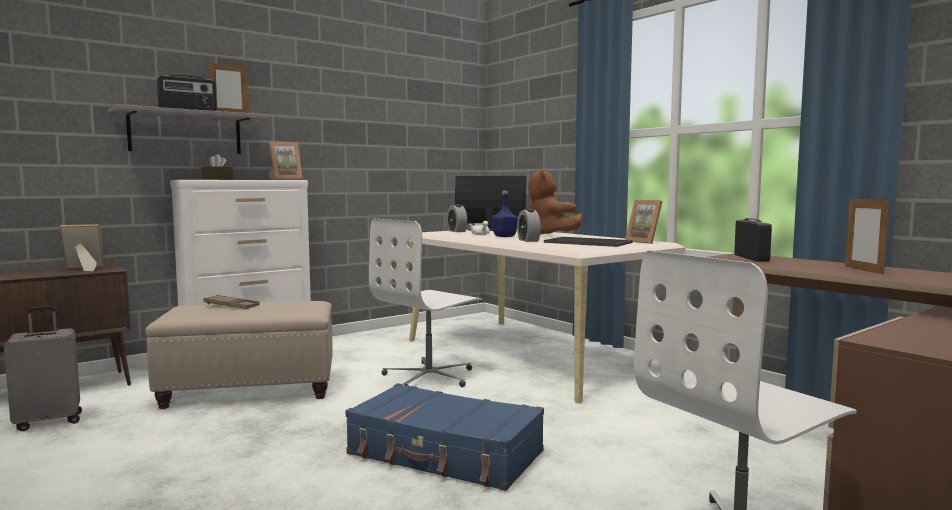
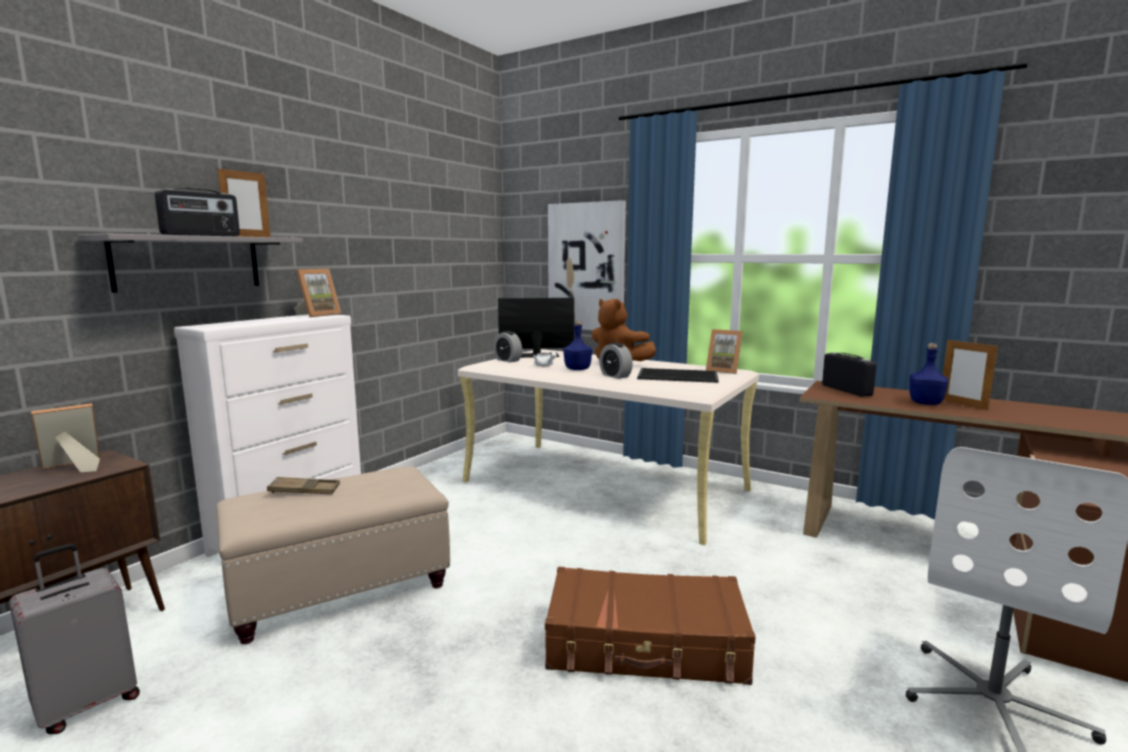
camera: 20 degrees left, 5 degrees up
brown tissue box [201,154,234,180] -> none
blue suitcase [345,383,544,491] -> brown suitcase [545,567,756,685]
white office chair [369,219,483,387] -> none
none -> picture [548,200,626,330]
none -> blue bottle [909,343,948,405]

